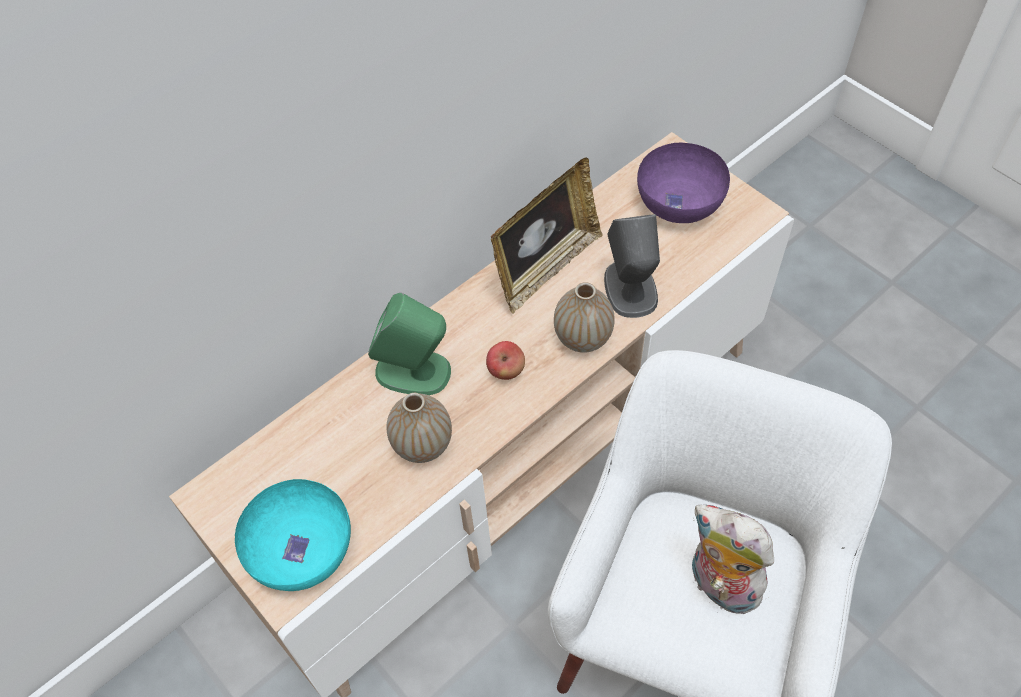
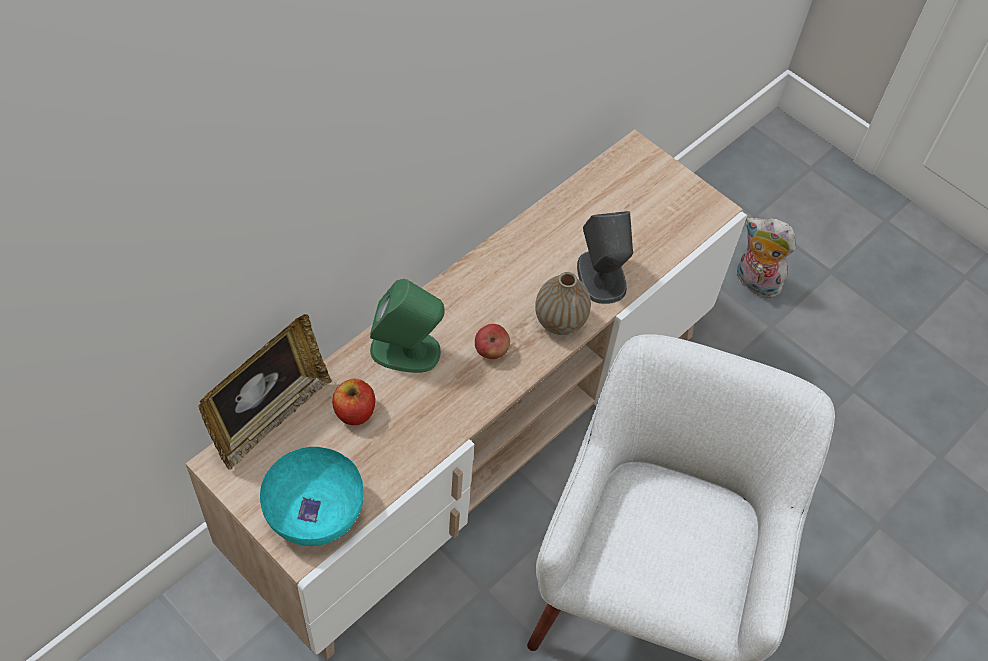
camera: 10 degrees left, 0 degrees up
vase [386,393,452,463] -> none
picture frame [491,157,603,314] -> picture frame moved to [198,314,332,470]
purple bowl [637,143,730,223] -> none
plush toy [692,505,774,614] -> plush toy moved to [737,217,796,298]
none -> apple [332,379,375,425]

